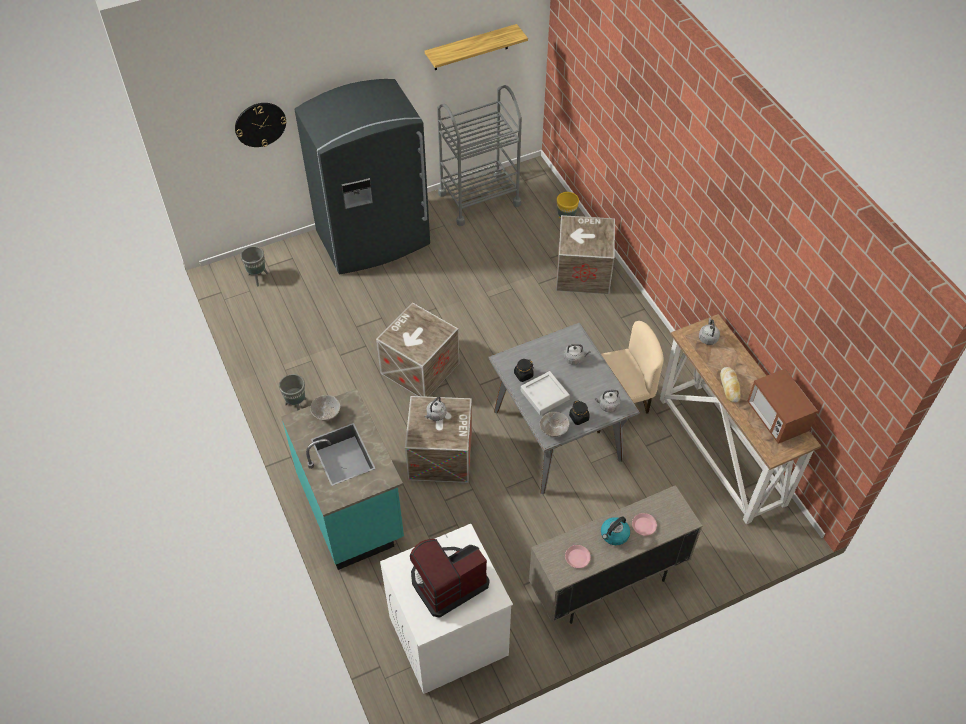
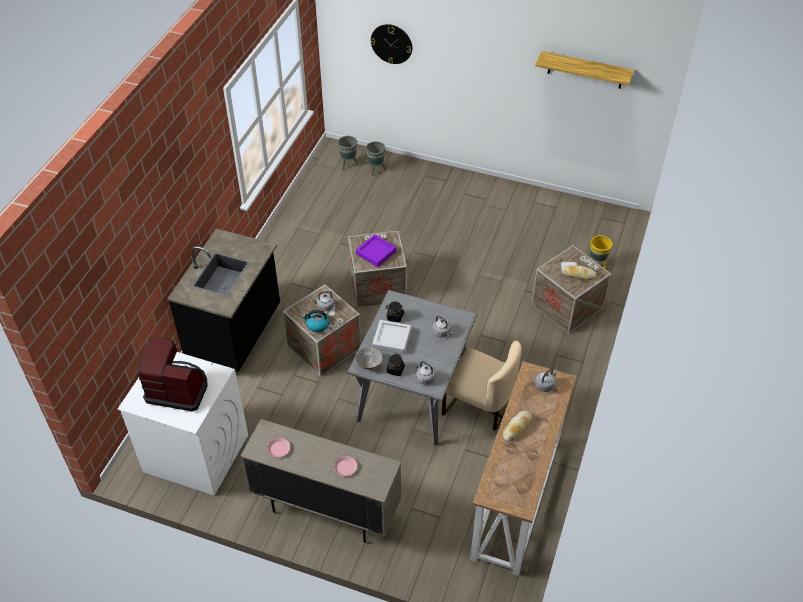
camera: 45 degrees right, 5 degrees down
grey planter [279,374,306,411] -> grey planter moved to [366,141,386,176]
turquoise counter [281,389,404,570] -> black counter [167,228,280,372]
grey fridge [295,79,430,274] -> none
grey bowl [310,395,340,421] -> none
grey cart [437,85,522,226] -> none
kettle [601,516,630,545] -> kettle moved to [302,310,329,332]
microwave [747,369,818,444] -> none
none -> purple tray [356,234,396,267]
none -> bread [562,265,596,280]

